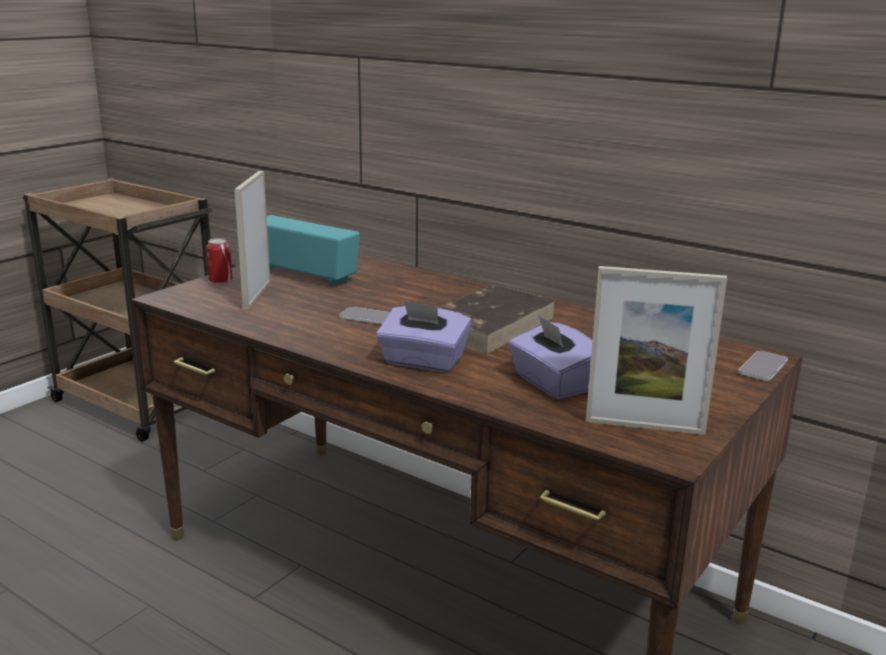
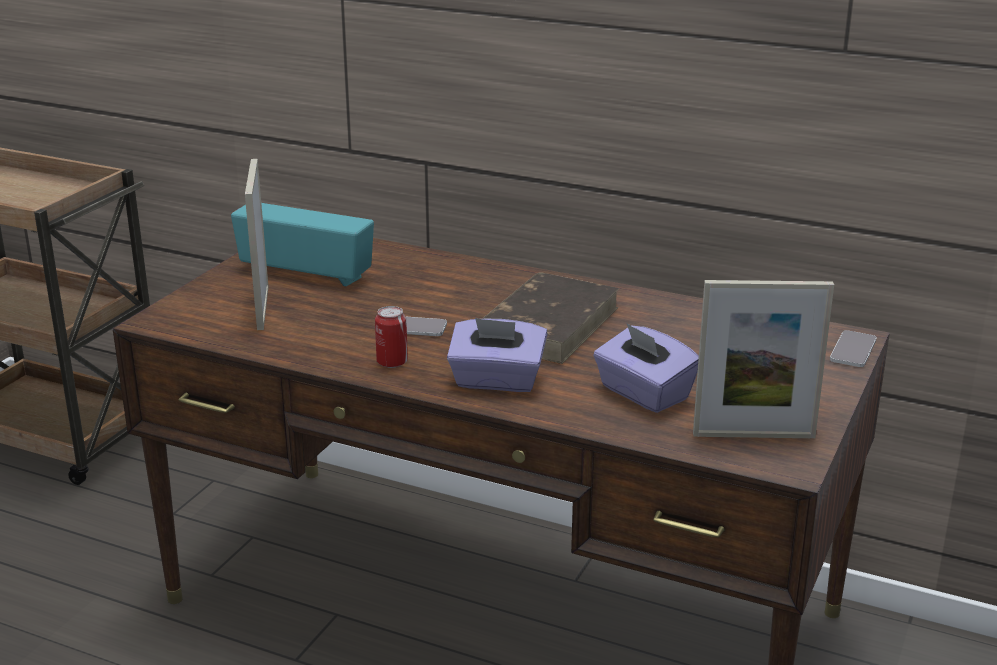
camera: 10 degrees left, 5 degrees up
can [206,238,232,284] -> can moved to [375,306,408,368]

